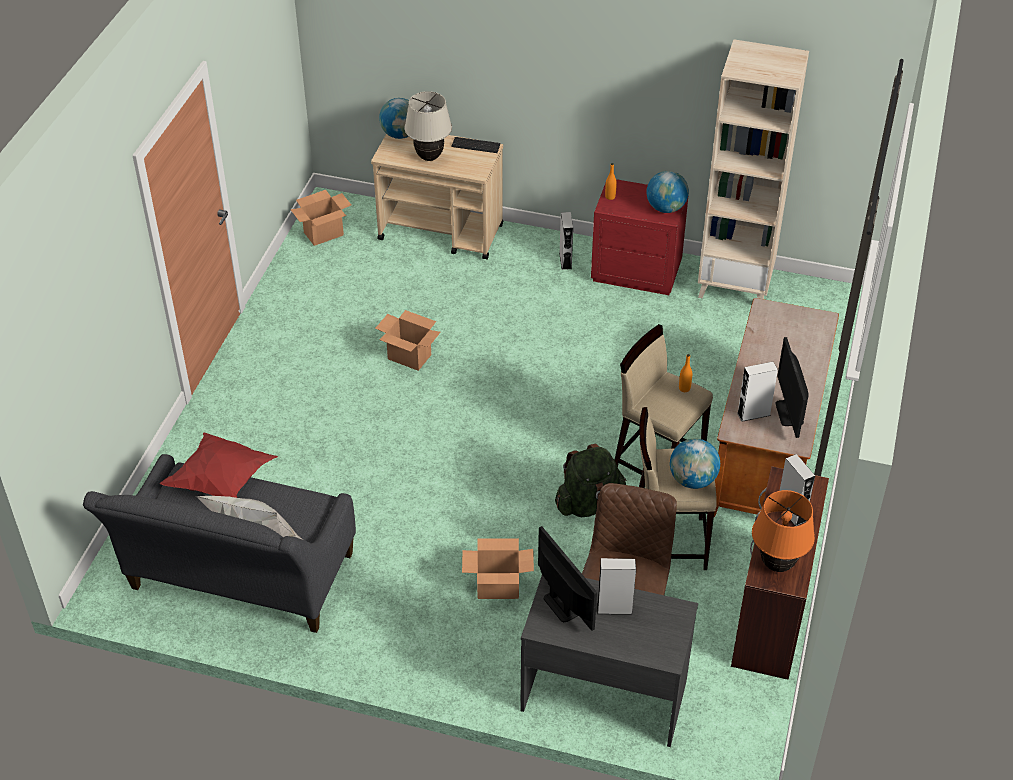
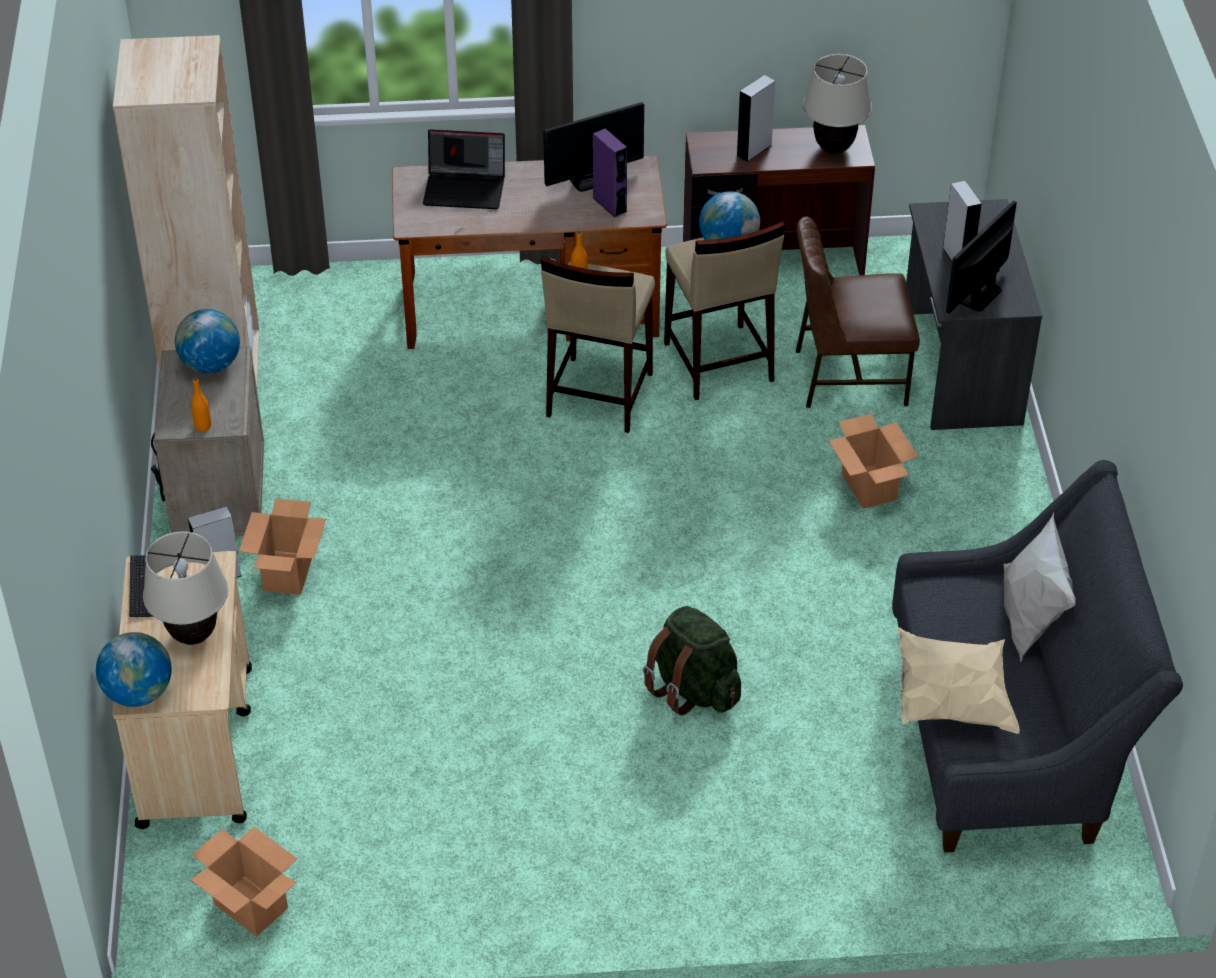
camera: 110 degrees left, 0 degrees up
red pillow [160,432,278,498] -> beige pillow [897,628,1019,734]
cardboard box [375,310,441,371] -> cardboard box moved to [239,498,326,595]
green backpack [555,444,626,517] -> green backpack moved to [643,606,741,716]
red nightstand [591,179,689,295] -> beige nightstand [151,347,264,537]
white speaker [737,362,778,422] -> purple speaker [593,128,627,217]
orange table lamp [752,490,815,572] -> beige table lamp [803,54,872,154]
none -> laptop [423,129,505,209]

